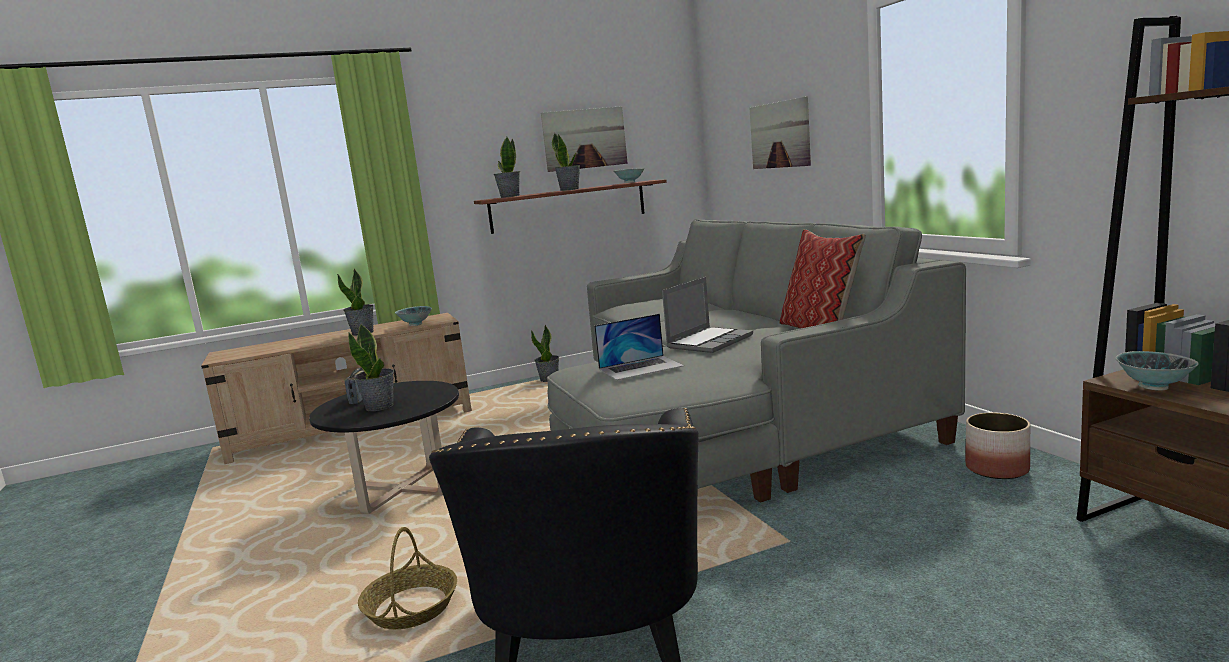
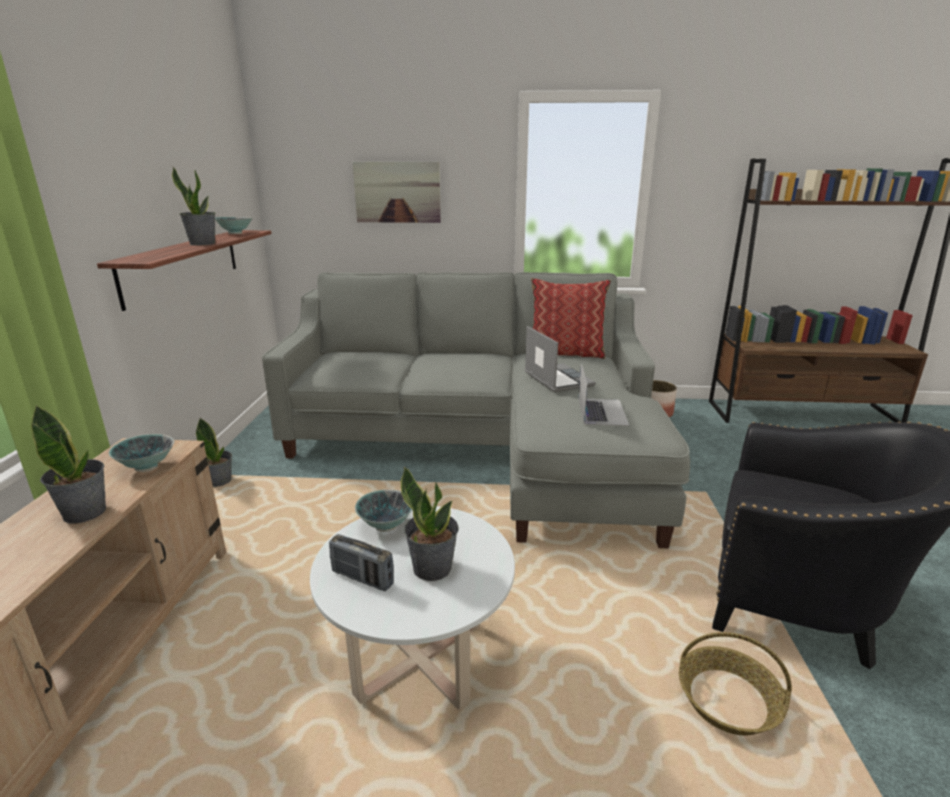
camera: 65 degrees left, 10 degrees up
black coffee table [309,381,459,514] -> white coffee table [310,506,515,710]
potted plant [494,137,520,198] -> none
picture [541,106,628,172] -> none
bowl [1116,351,1199,391] -> bowl moved to [355,489,412,532]

